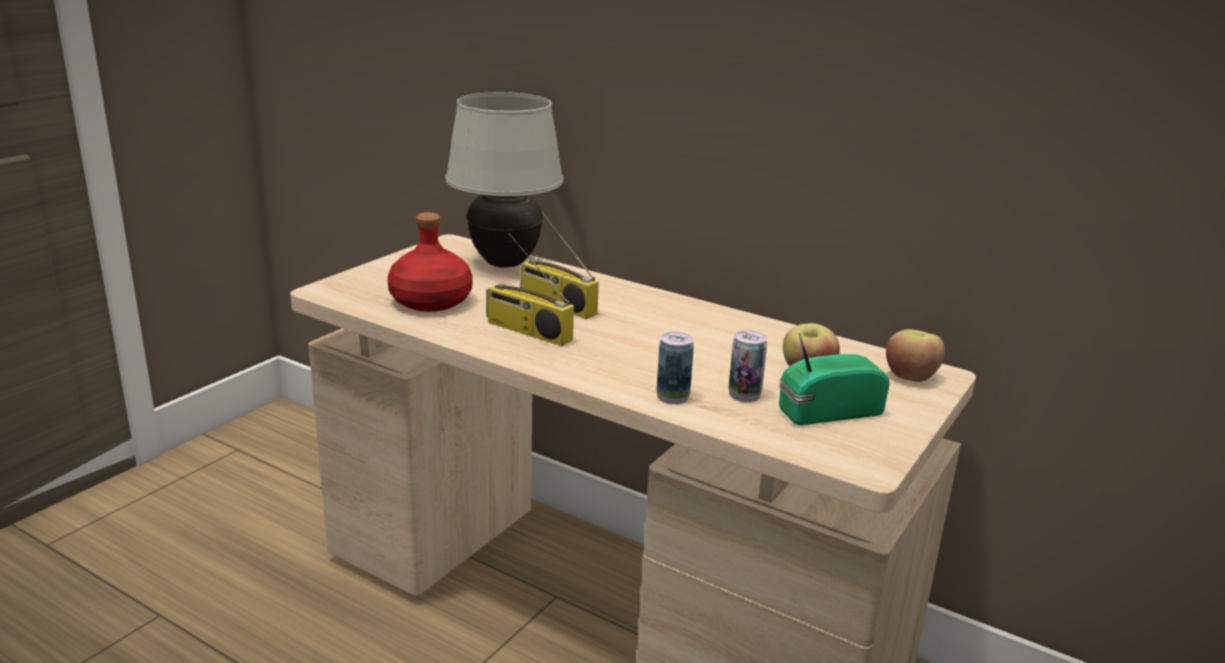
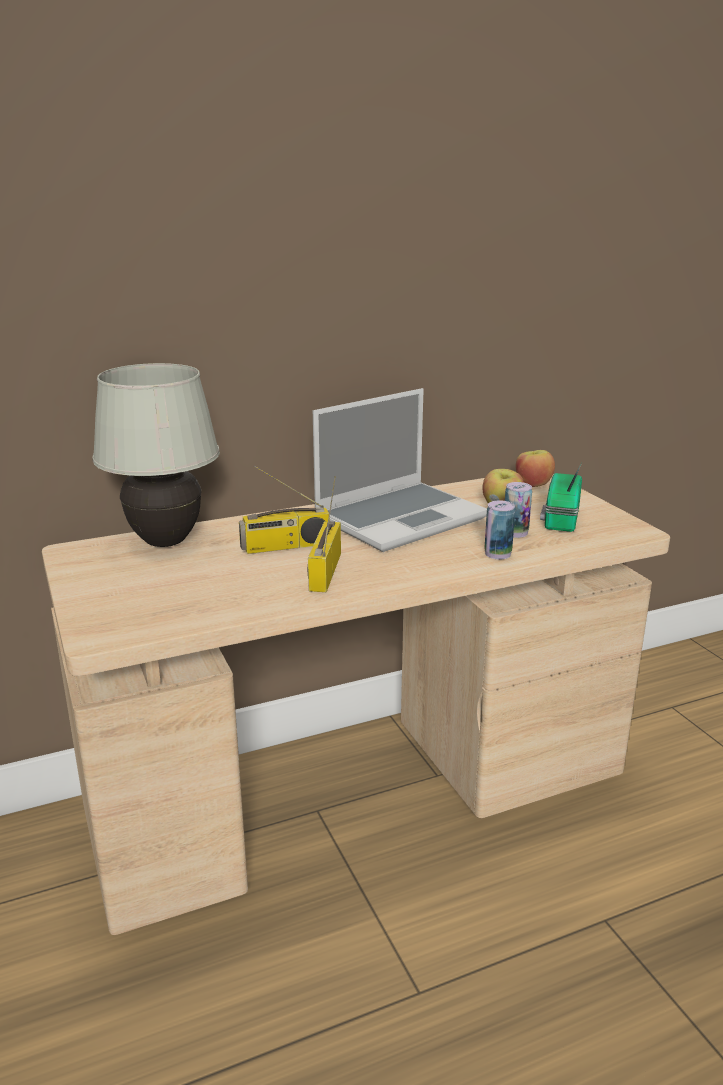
camera: 55 degrees left, 0 degrees up
red bottle [387,212,473,312] -> none
radio [486,233,574,346] -> radio turned 120 degrees clockwise [308,476,341,592]
none -> laptop [313,388,487,552]

